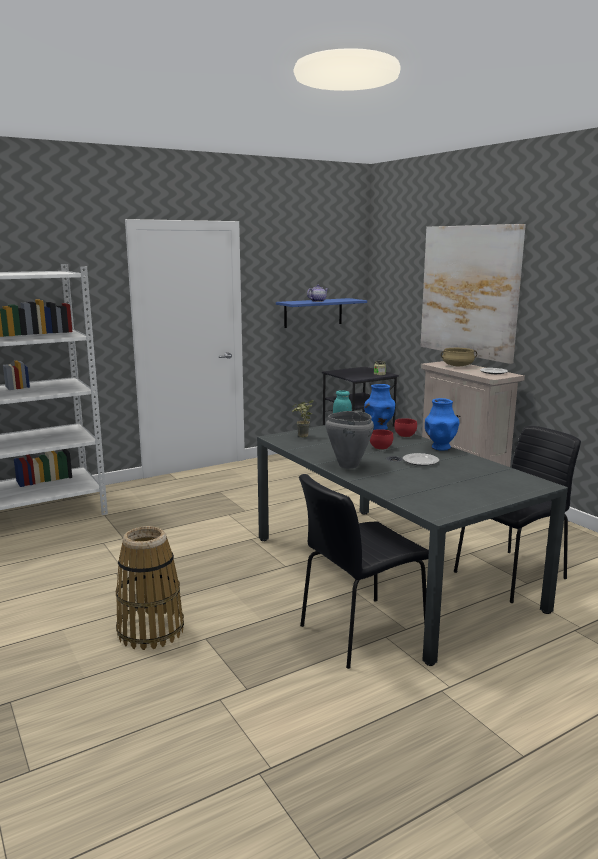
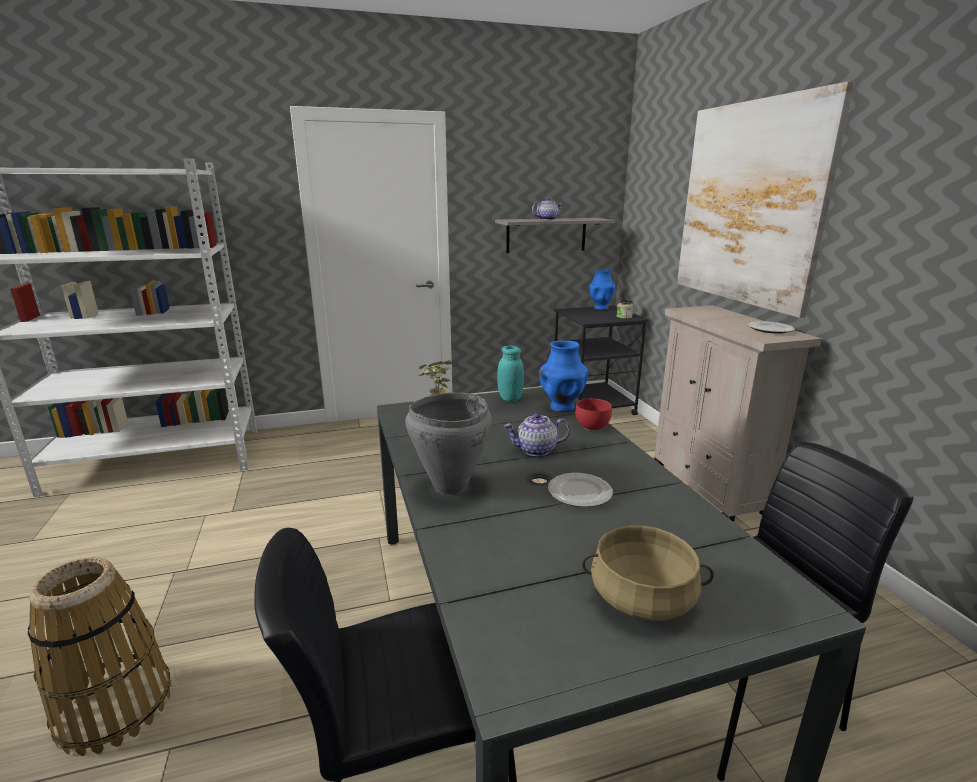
camera: 15 degrees right, 5 degrees up
blue shelf [276,298,367,328] -> grey shelf [495,218,615,253]
red bowl [370,429,393,450] -> teapot [504,413,570,456]
blue vase [425,398,459,451] -> blue vase moved to [589,269,615,310]
beige cooking pot [441,348,477,366] -> beige cooking pot moved to [582,525,714,621]

